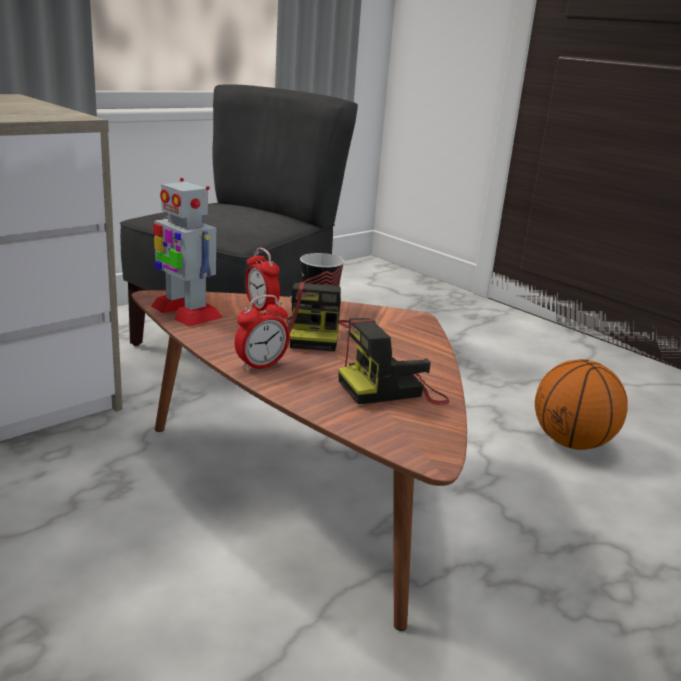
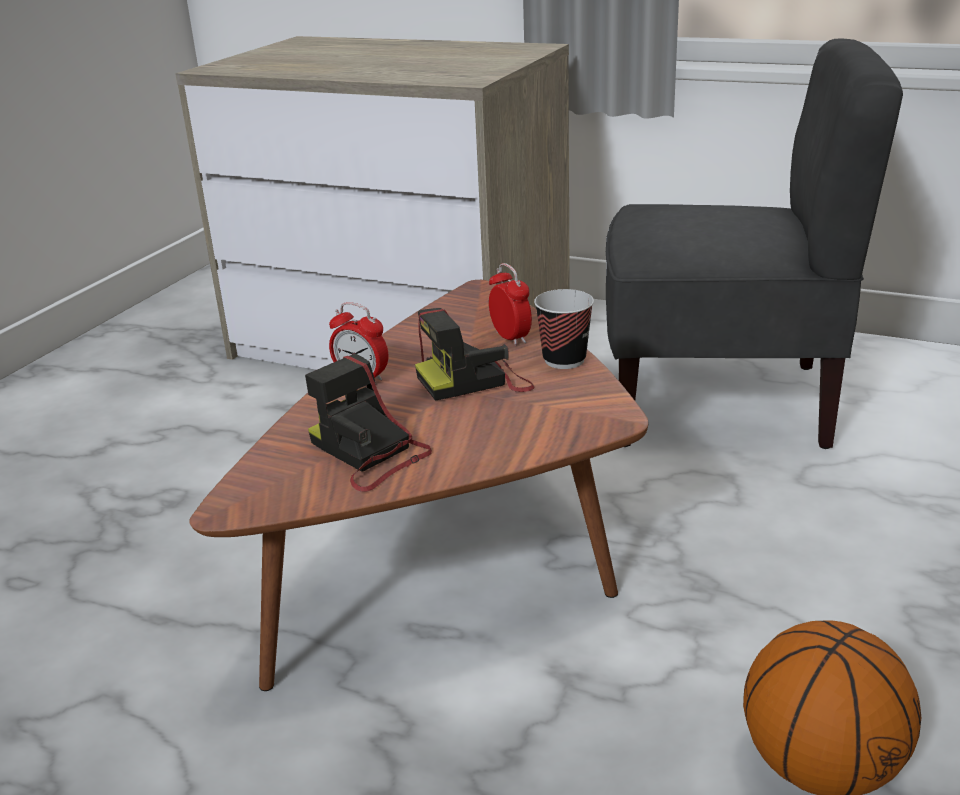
camera: 70 degrees right, 5 degrees up
toy robot [151,178,223,327] -> none
alarm clock [245,247,280,314] -> alarm clock turned 120 degrees clockwise [489,263,532,346]

